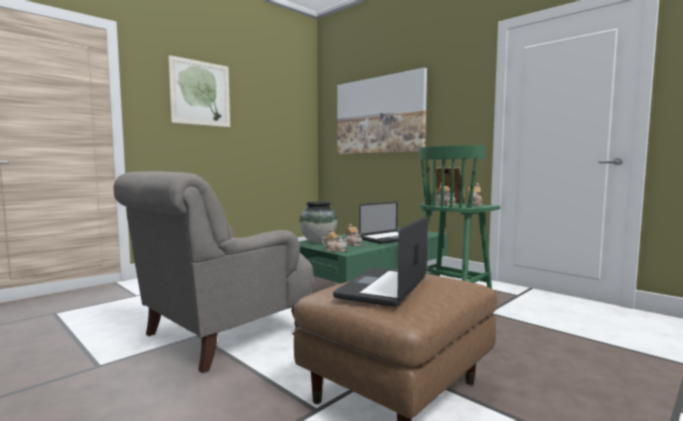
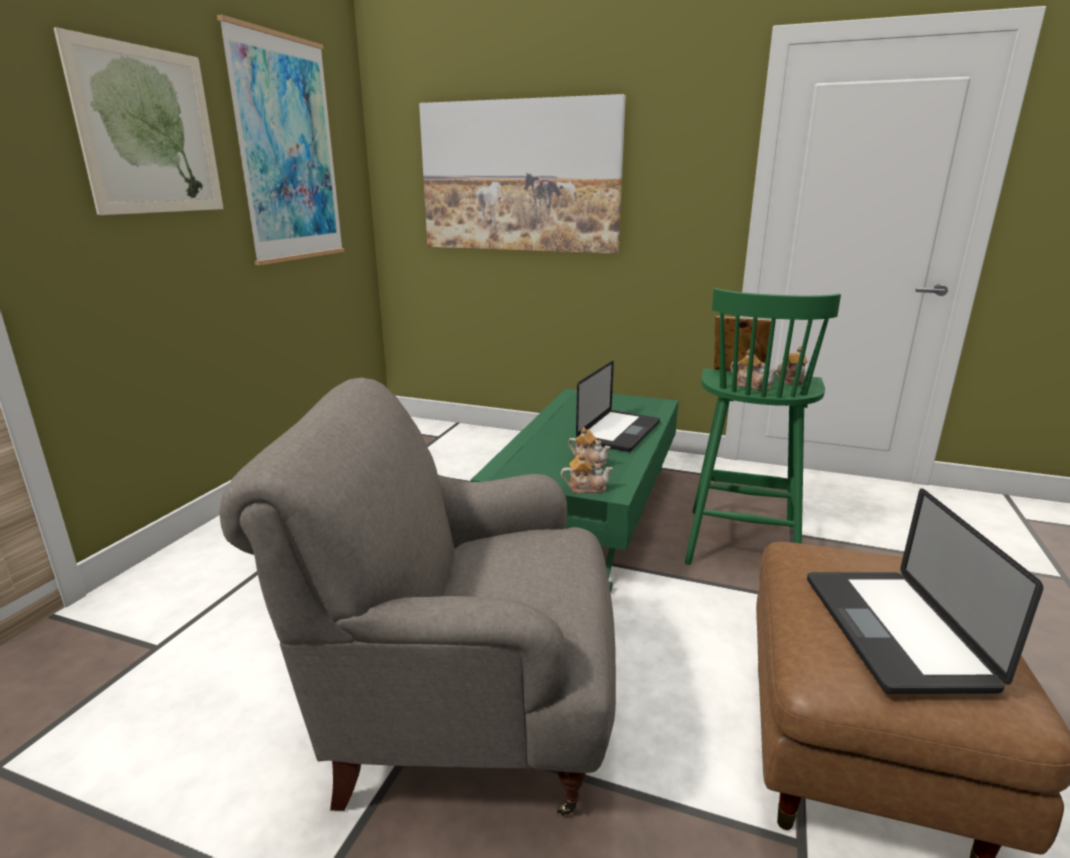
camera: 25 degrees left, 15 degrees up
grey armchair [114,171,314,373] -> grey armchair turned 75 degrees clockwise [219,377,616,816]
vase [299,201,337,243] -> none
none -> picture [217,15,344,265]

